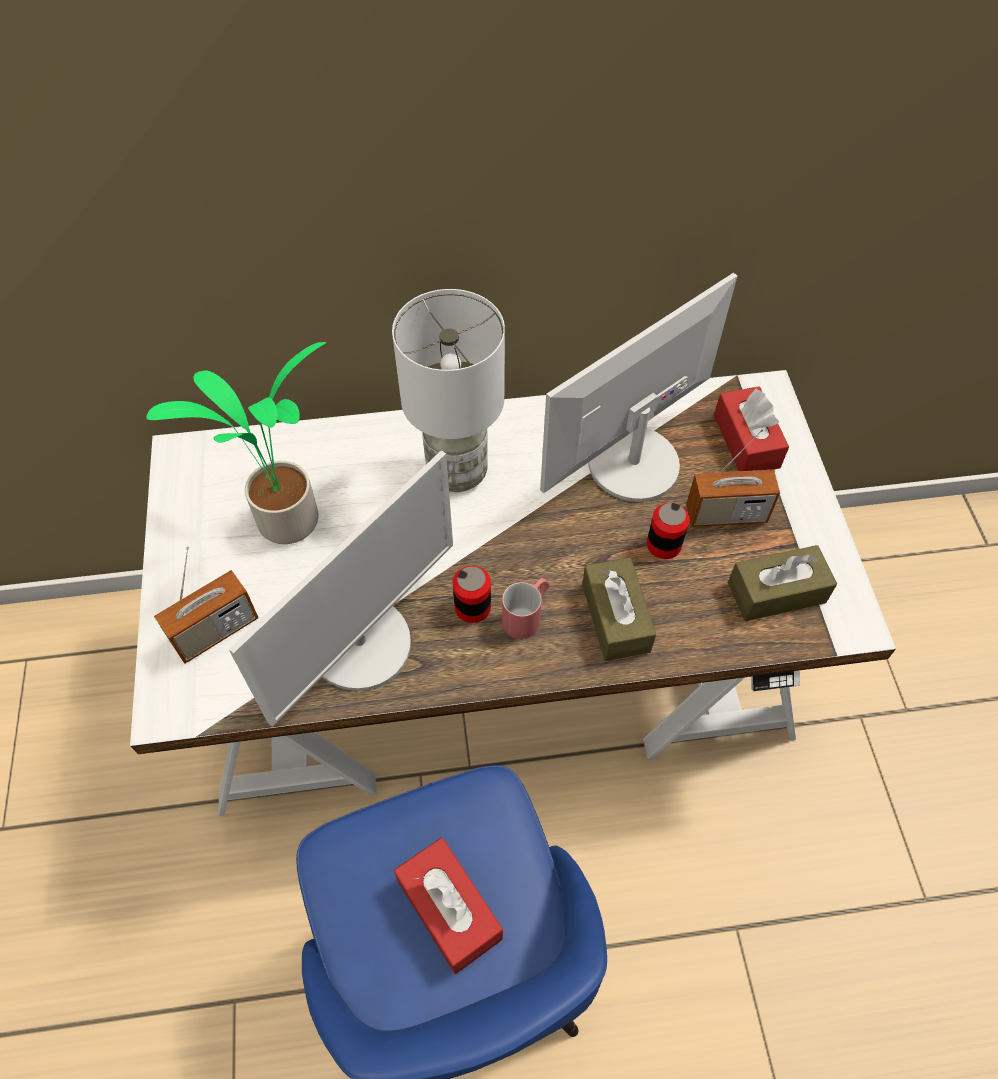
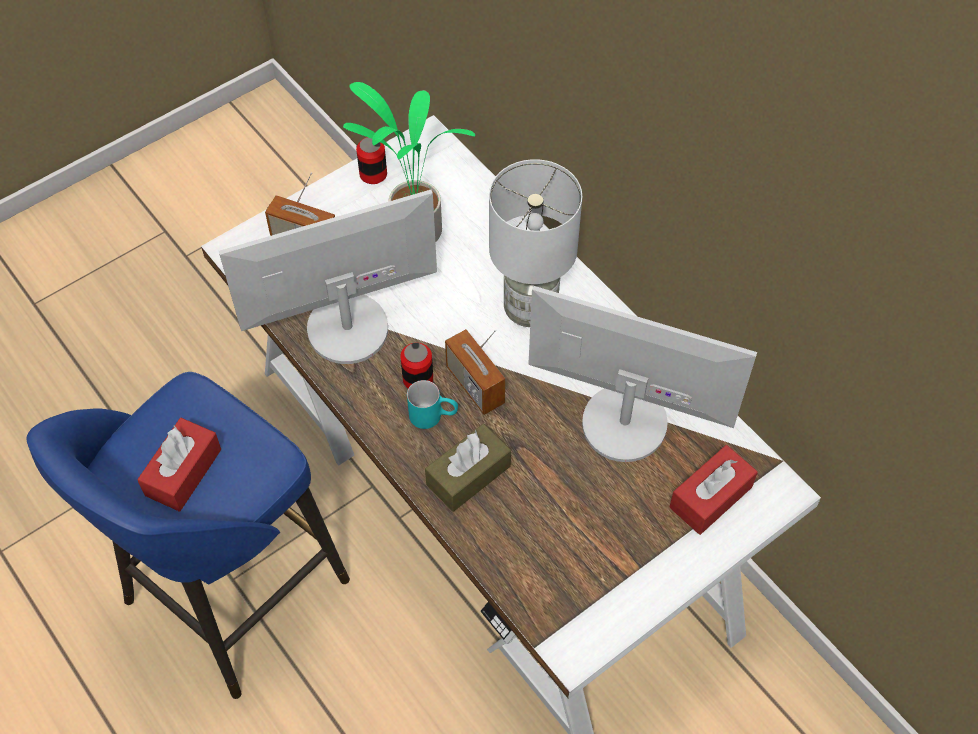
camera: 60 degrees right, 0 degrees up
monitor [229,450,453,727] -> monitor turned 150 degrees clockwise [219,190,437,364]
red mug [502,578,549,639] -> turquoise mug [407,380,458,429]
can [647,503,690,559] -> can moved to [356,137,387,184]
radio [686,429,780,527] -> radio moved to [445,329,505,415]
brown tissue box [728,545,837,621] -> none

